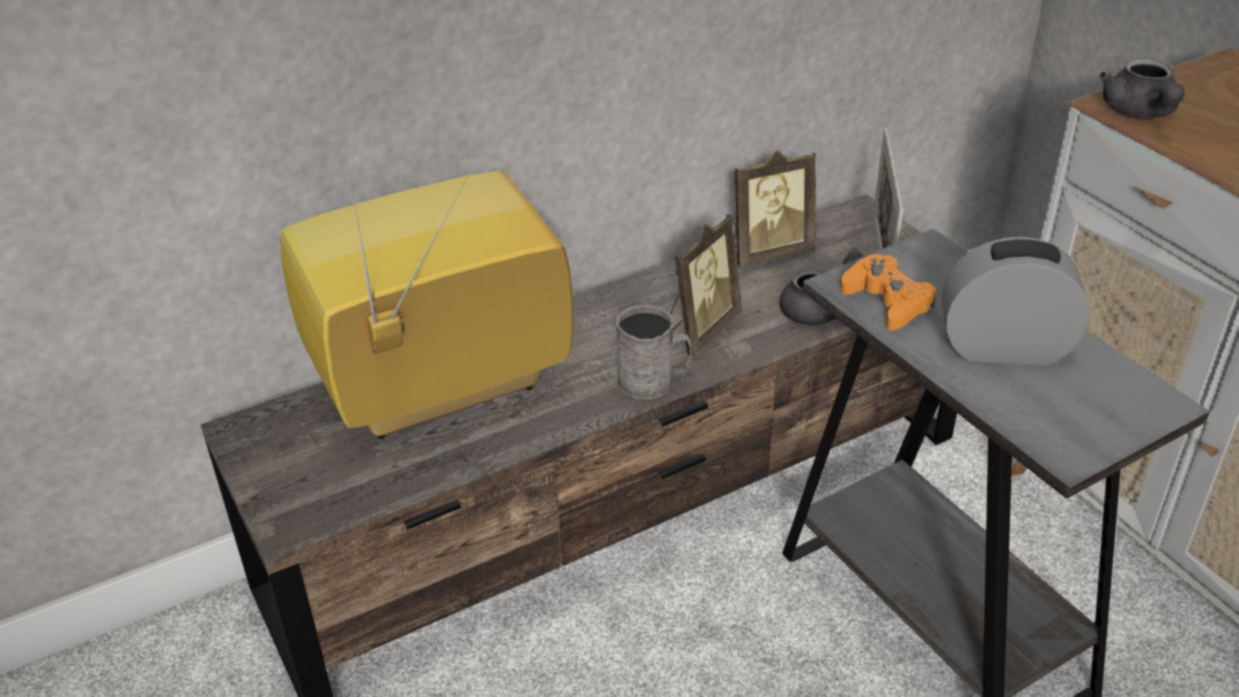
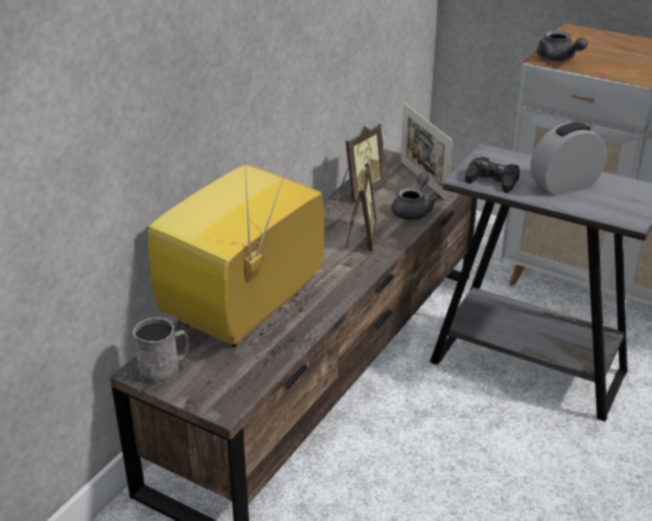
camera: 30 degrees left, 5 degrees down
grey mug [616,305,692,399] -> grey mug moved to [133,317,189,385]
orange game controller [840,254,937,331] -> black game controller [465,157,520,193]

